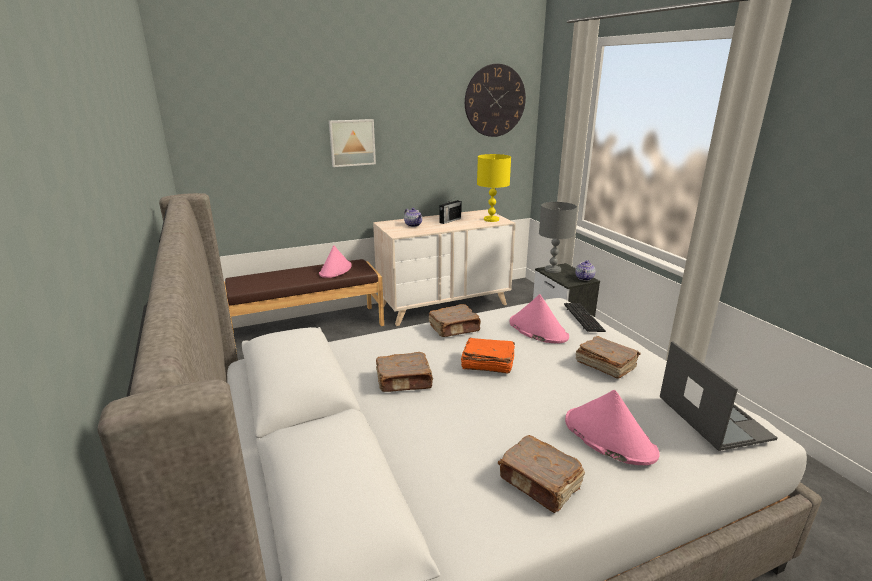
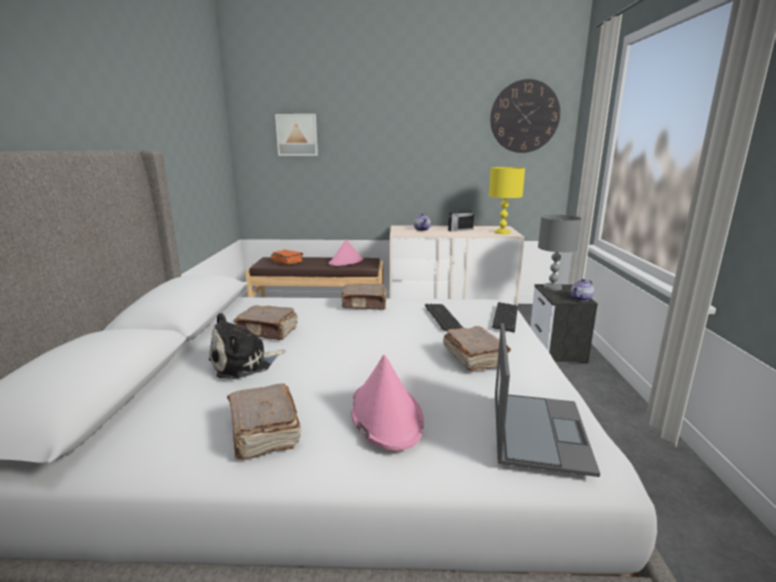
camera: 25 degrees right, 5 degrees down
picture [329,119,376,167] -> picture moved to [275,114,318,156]
orange book [461,338,515,373] -> orange book moved to [271,249,303,265]
pink hat [510,294,569,344] -> keyboard [425,304,463,331]
none -> plush toy [209,313,286,379]

